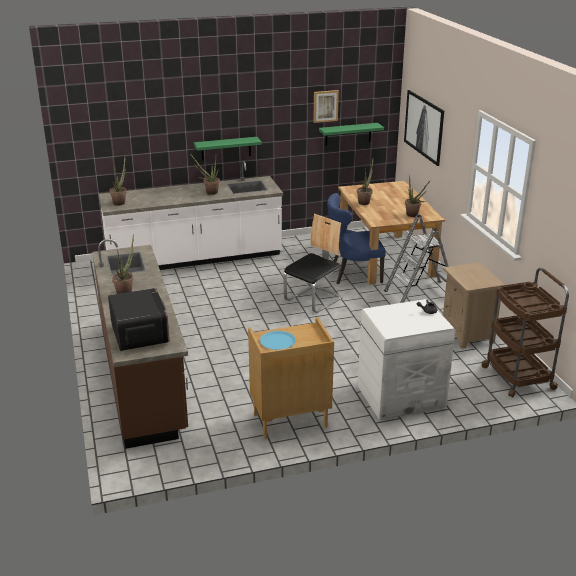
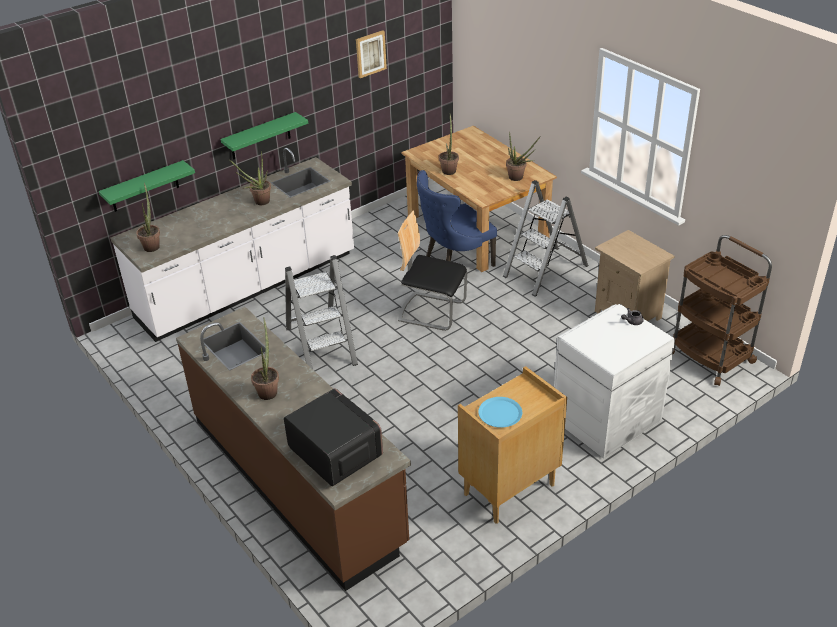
camera: 20 degrees left, 10 degrees up
chair [283,214,343,313] -> chair turned 90 degrees counterclockwise [397,210,467,331]
green shelf [319,123,384,146] -> green shelf moved to [99,160,195,212]
picture [404,90,444,166] -> none
none -> grey step ladder [285,255,358,369]

